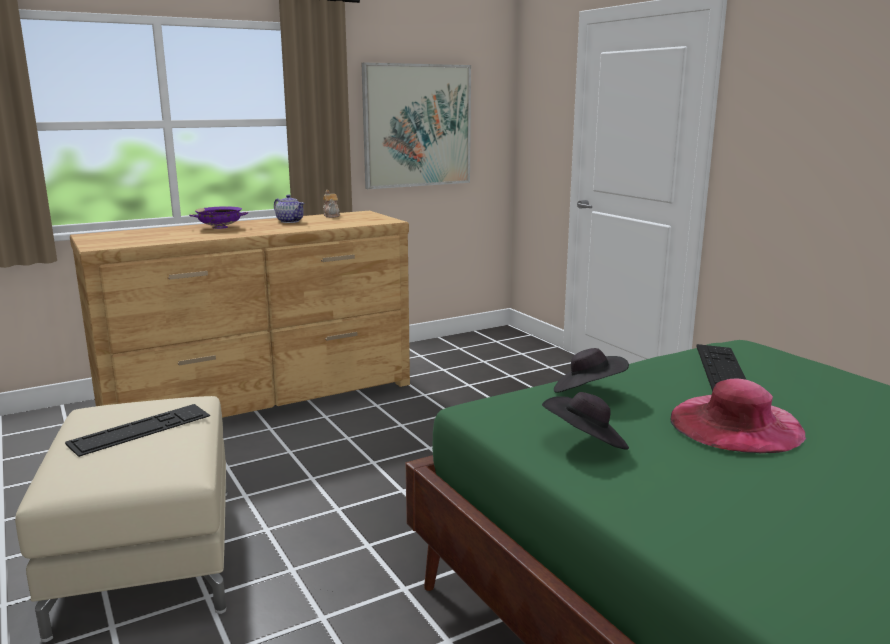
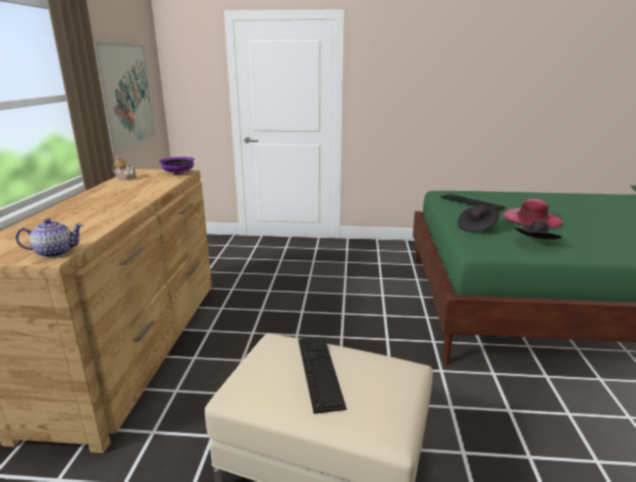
camera: 55 degrees left, 5 degrees up
purple bowl [189,206,248,229] -> purple bowl moved to [159,157,195,175]
teapot [274,195,304,223] -> teapot moved to [16,219,83,258]

